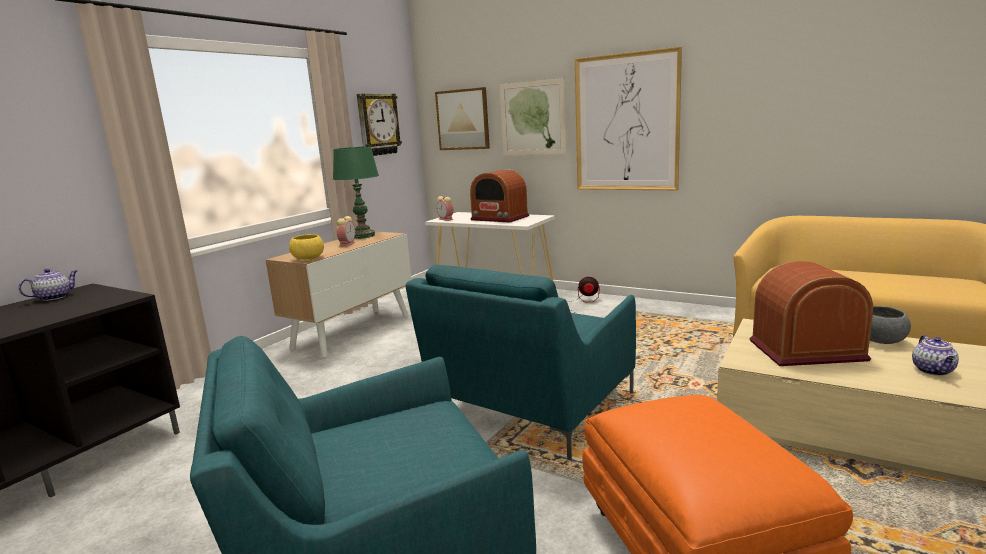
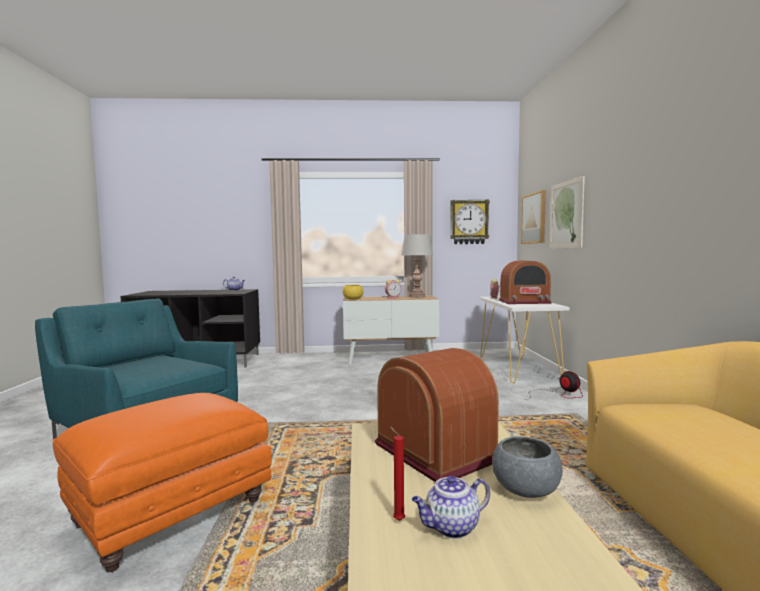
camera: 55 degrees right, 10 degrees down
green table lamp [333,146,379,239] -> grey table lamp [402,234,433,298]
turquoise armchair [406,265,636,460] -> none
radio [470,170,529,223] -> radio turned 90 degrees counterclockwise [499,261,552,304]
picture [575,47,682,190] -> none
none -> red candle [389,426,405,521]

